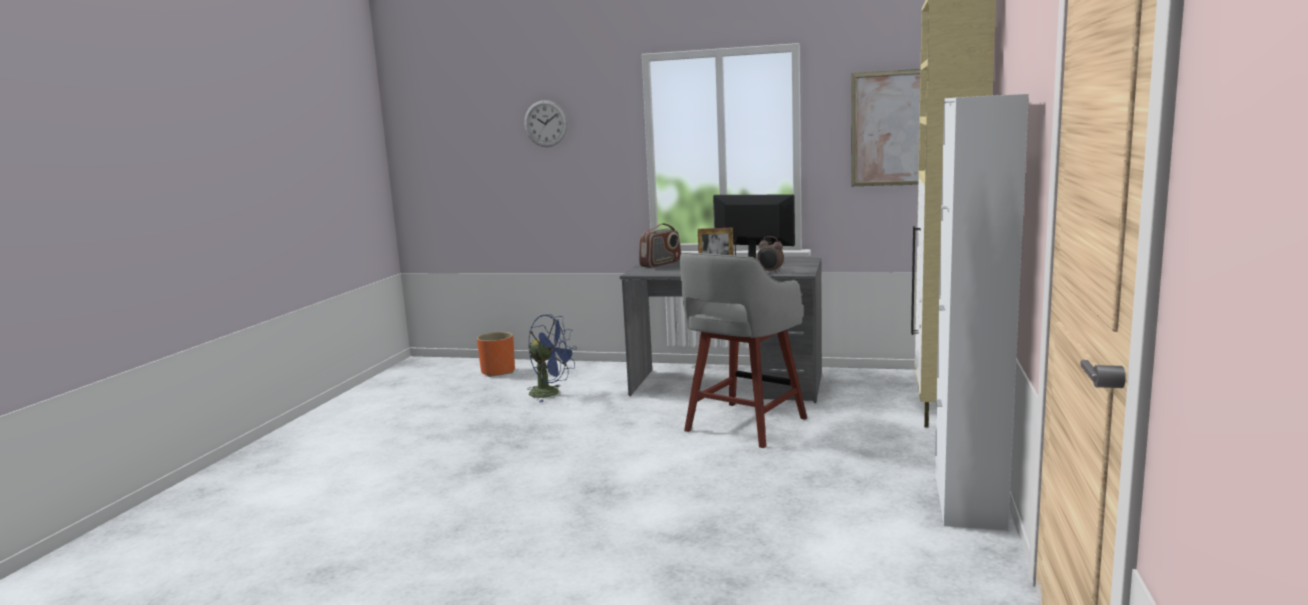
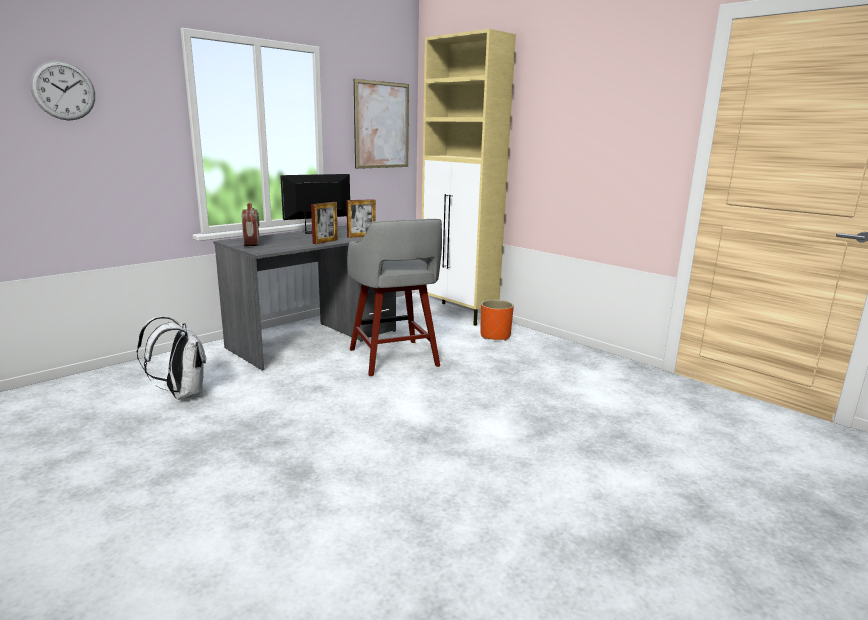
camera: 60 degrees left, 5 degrees up
orange planter [477,332,515,377] -> orange planter moved to [480,300,514,341]
blue fan [527,314,577,402] -> white backpack [136,316,206,400]
alarm clock [757,236,784,273] -> picture frame [346,199,376,238]
white cabinet [935,94,1029,531] -> none

